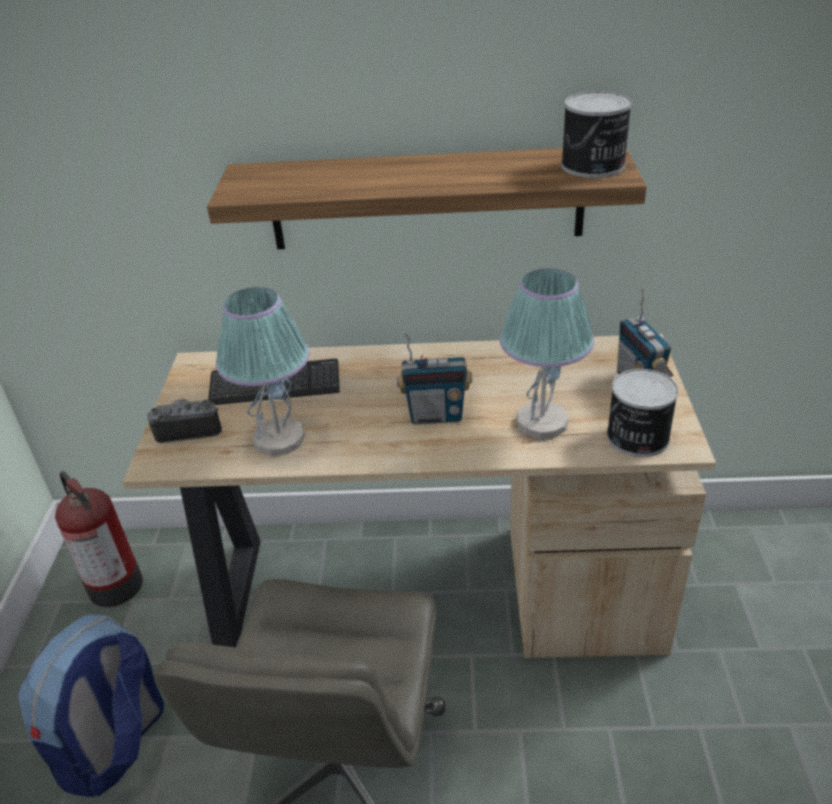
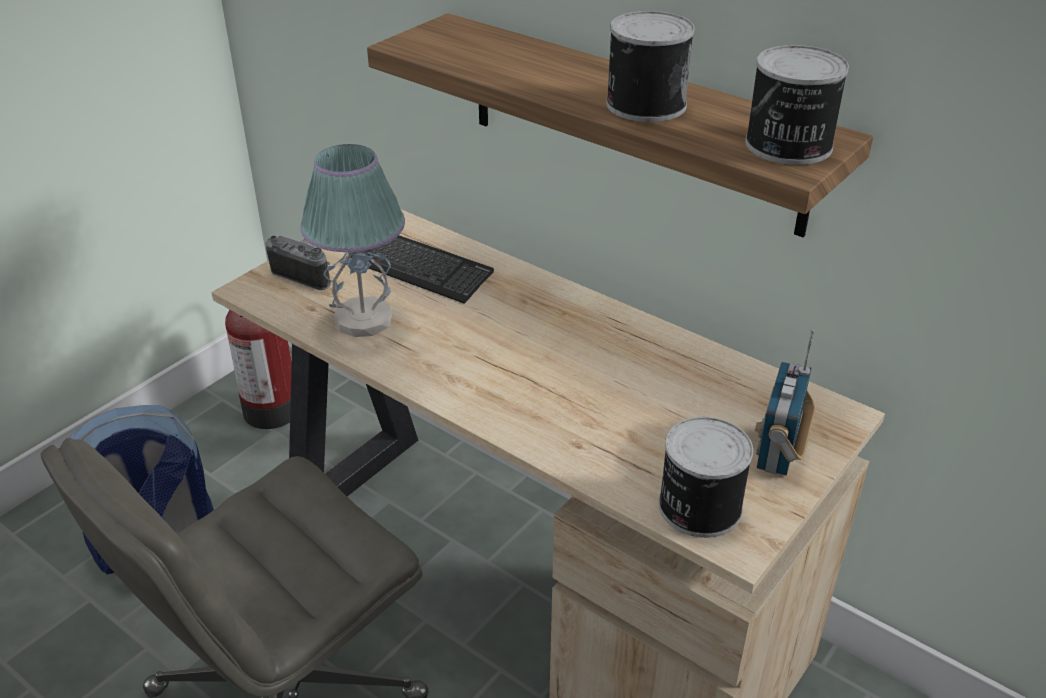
camera: 35 degrees right, 0 degrees up
radio [397,331,472,424] -> none
table lamp [500,269,594,439] -> none
none -> can [606,11,695,122]

